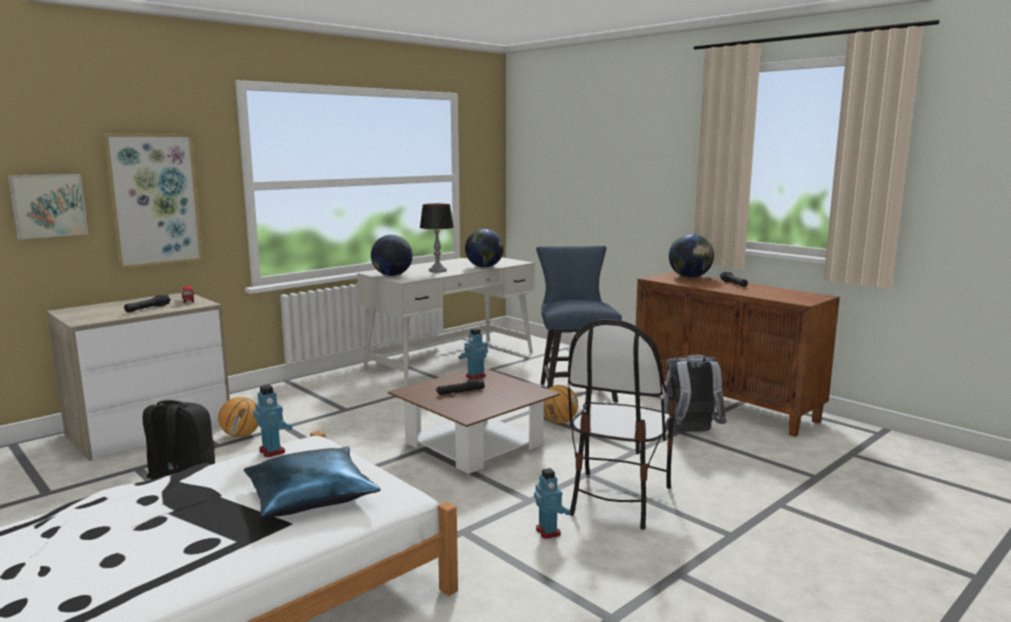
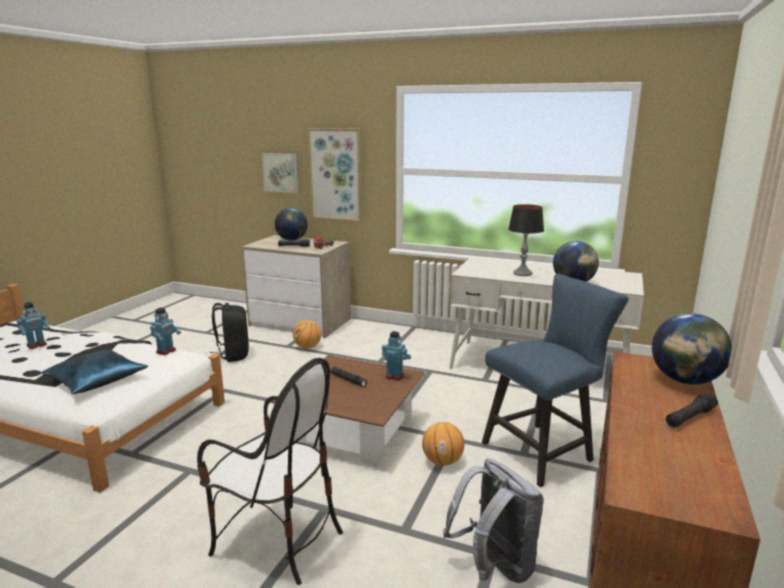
camera: 65 degrees right, 5 degrees up
globe [371,235,412,276] -> globe moved to [275,208,308,240]
toy robot [534,468,570,539] -> toy robot moved to [17,302,50,349]
chair [567,319,676,530] -> chair turned 150 degrees counterclockwise [197,358,343,585]

